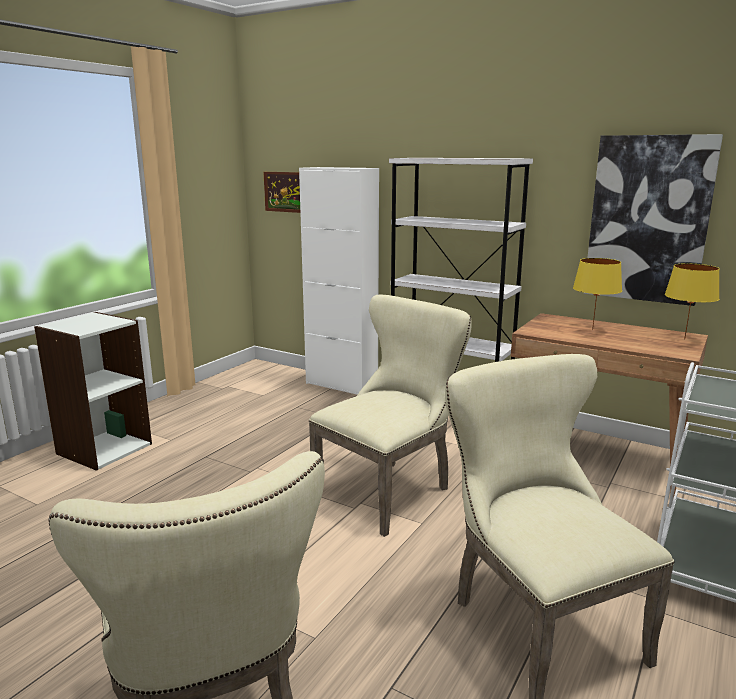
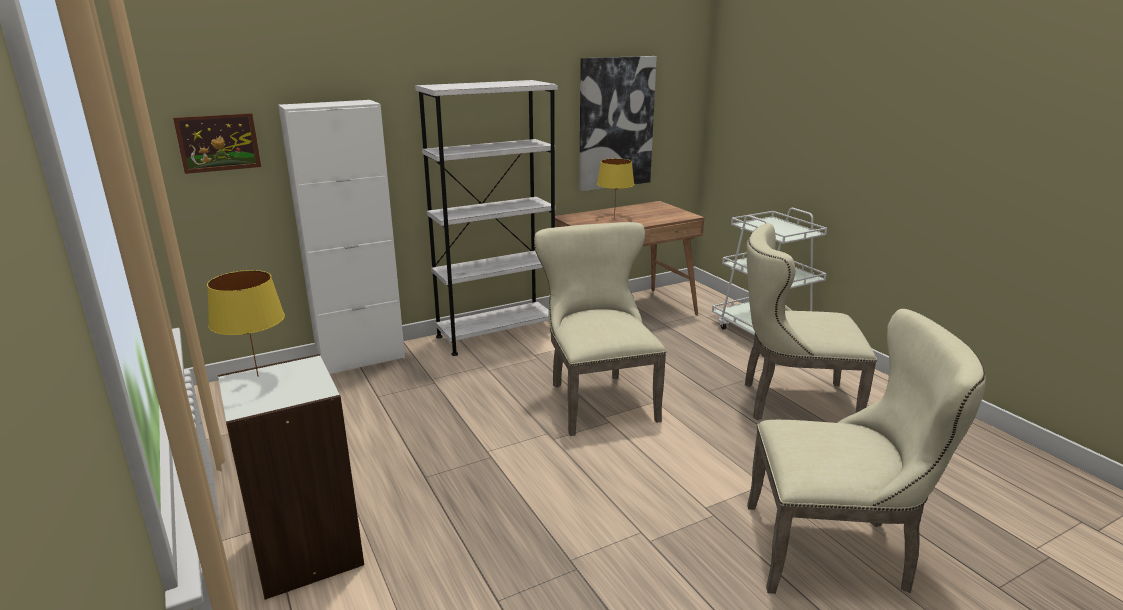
camera: 60 degrees left, 5 degrees up
yellow table lamp [665,263,720,340] -> yellow table lamp moved to [207,270,285,377]

